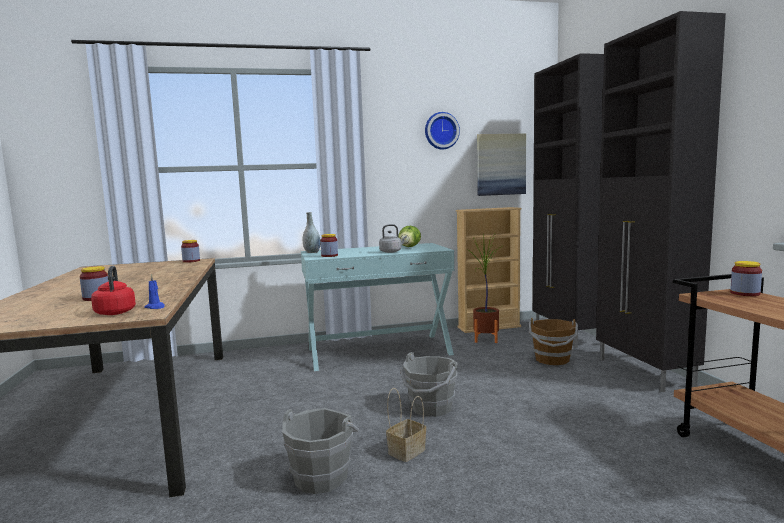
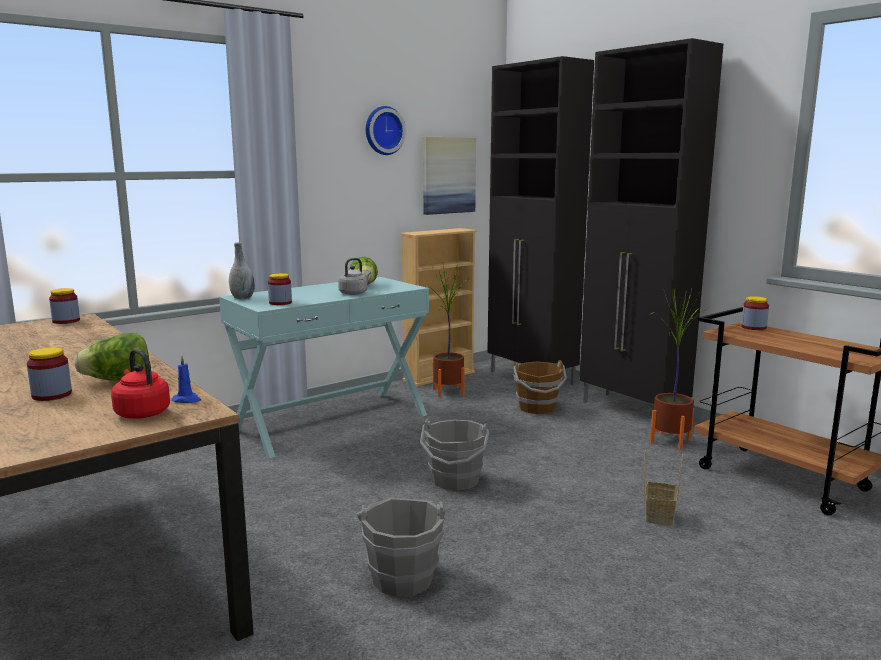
camera: 25 degrees left, 5 degrees up
basket [386,388,426,462] -> basket moved to [644,450,683,526]
none -> lettuce [74,333,149,381]
none -> potted plant [650,289,708,450]

